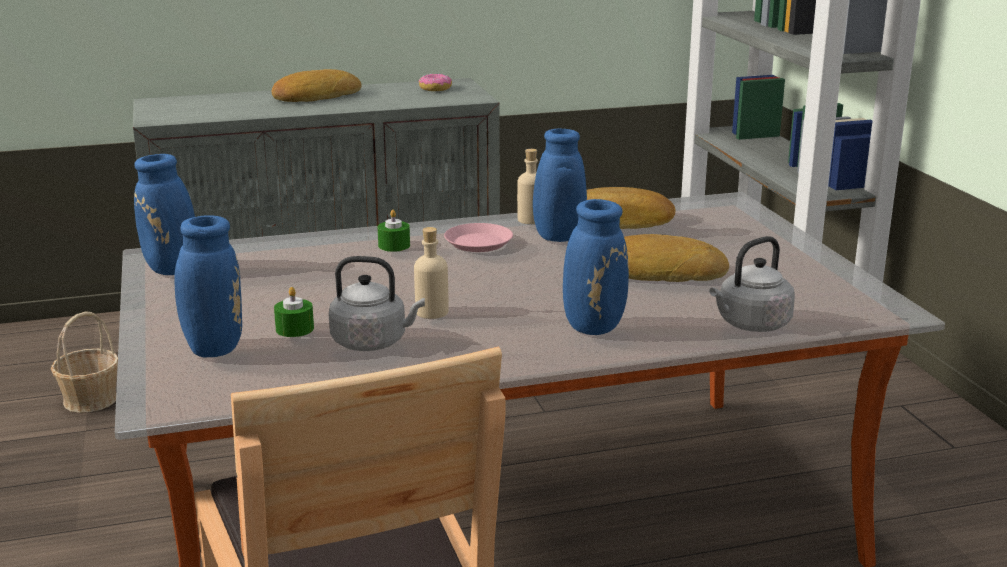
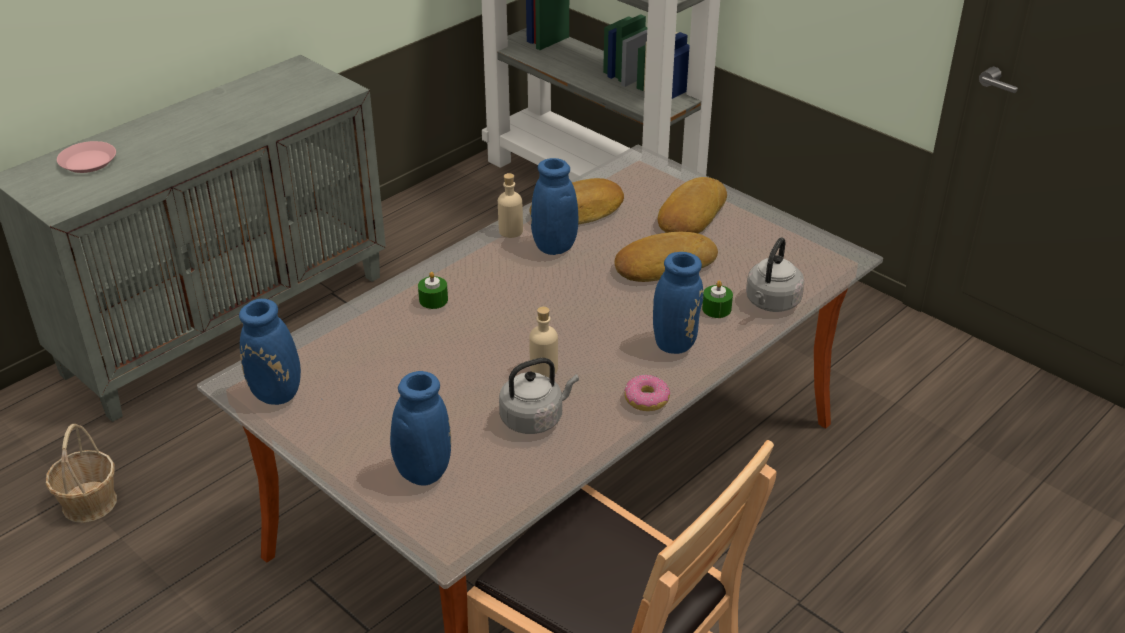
camera: 30 degrees left, 15 degrees up
bread [272,69,362,102] -> bread moved to [658,177,727,233]
green candle [274,287,314,337] -> green candle moved to [702,280,733,318]
donut [419,74,452,91] -> donut moved to [624,375,670,411]
pink plate [444,223,513,252] -> pink plate moved to [57,141,116,173]

